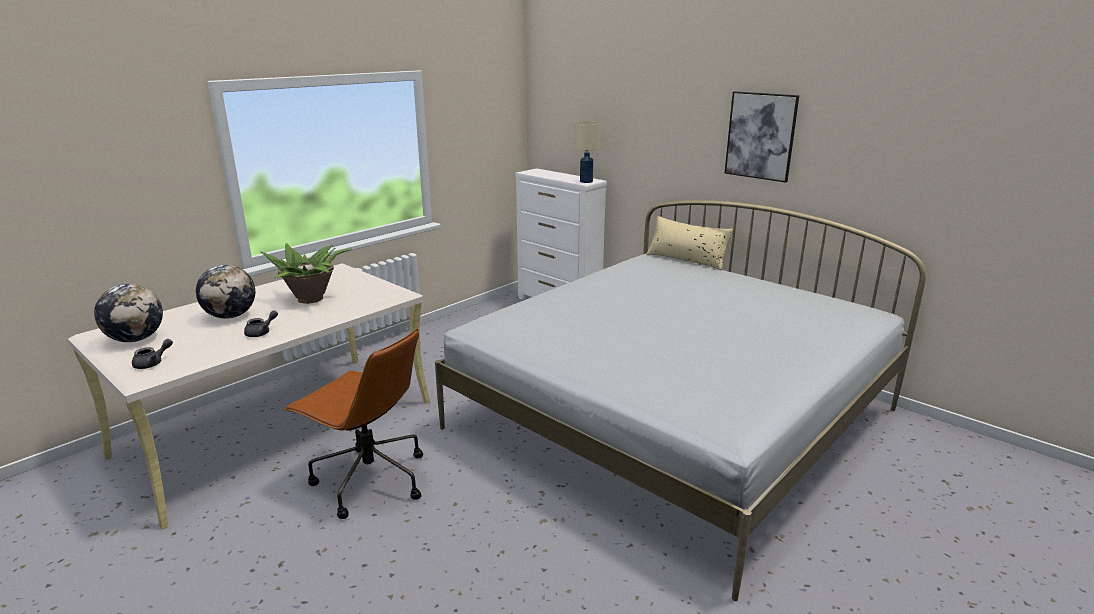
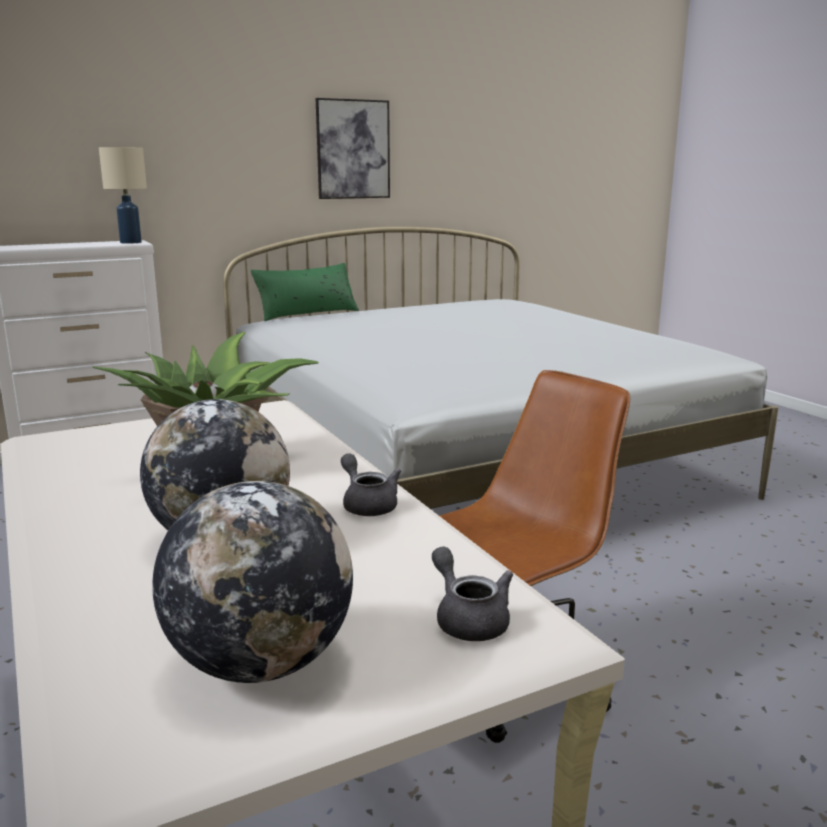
camera: 70 degrees left, 5 degrees down
beige pillow [646,216,733,270] -> green pillow [250,263,359,321]

